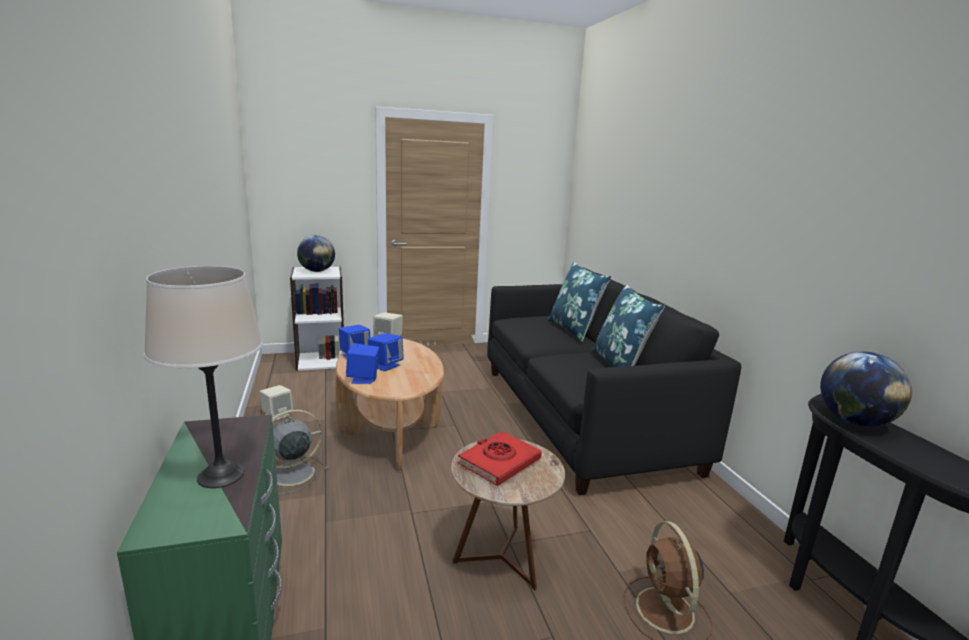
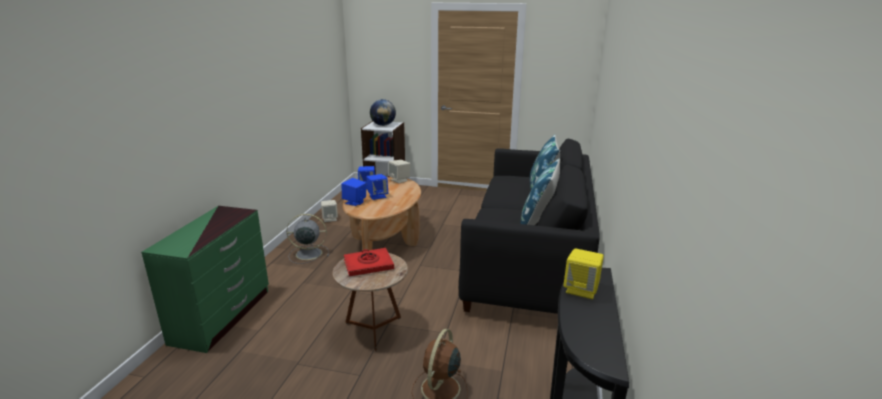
camera: 30 degrees right, 5 degrees up
beige table lamp [144,266,263,488] -> none
globe [820,351,912,427] -> yellow speaker [563,248,604,299]

